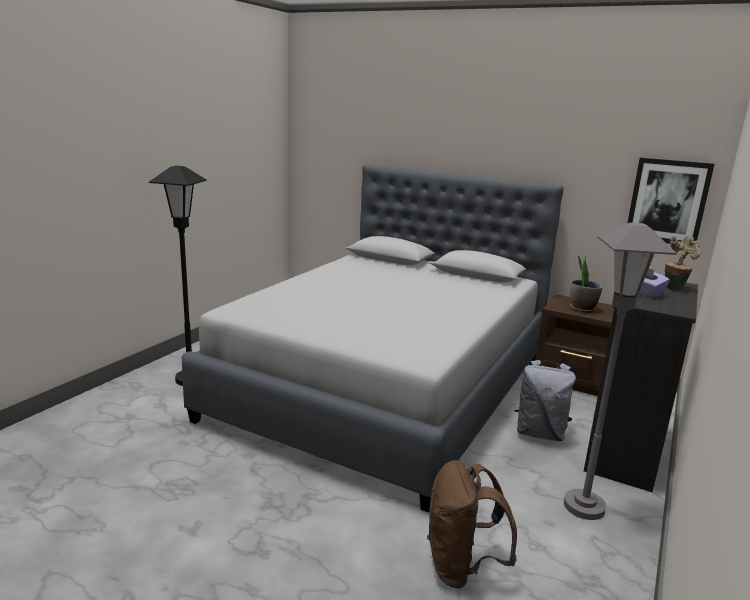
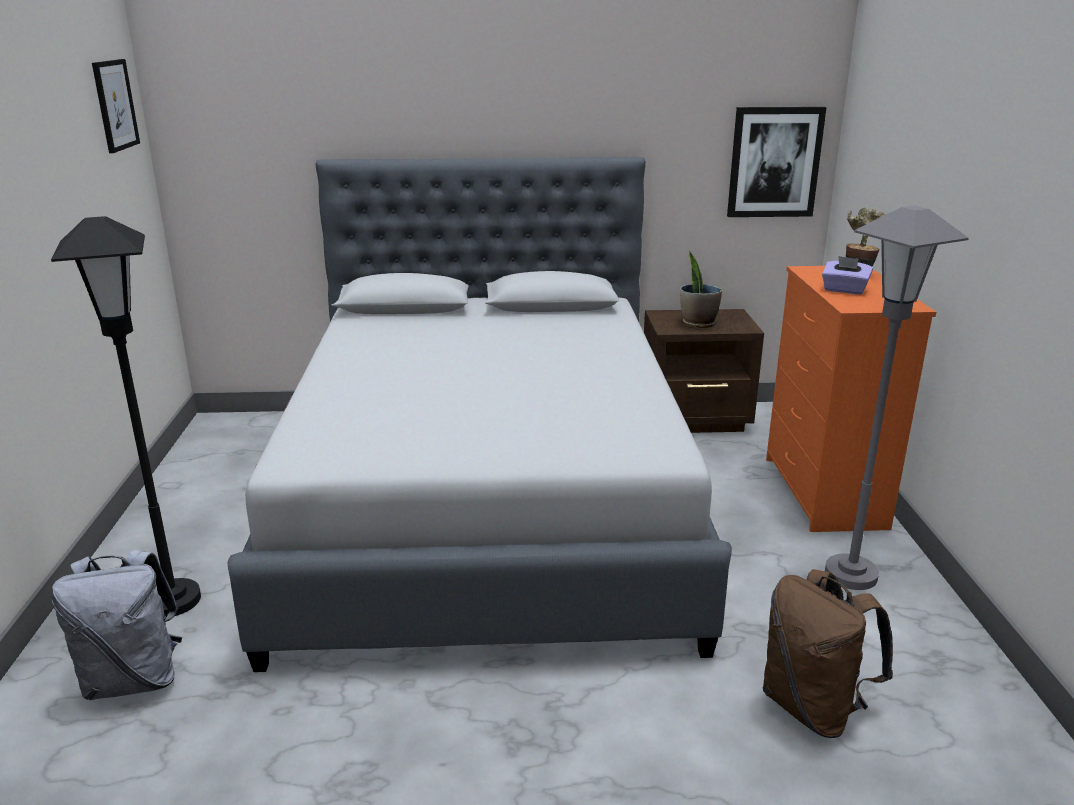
camera: 30 degrees left, 5 degrees up
grey backpack [514,360,576,441] -> grey backpack moved to [52,549,182,700]
black dresser [584,283,698,492] -> orange dresser [766,266,936,532]
none -> picture [92,59,140,153]

